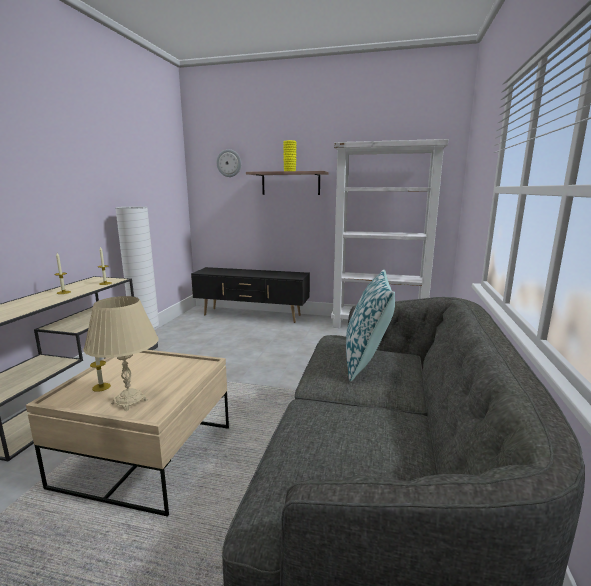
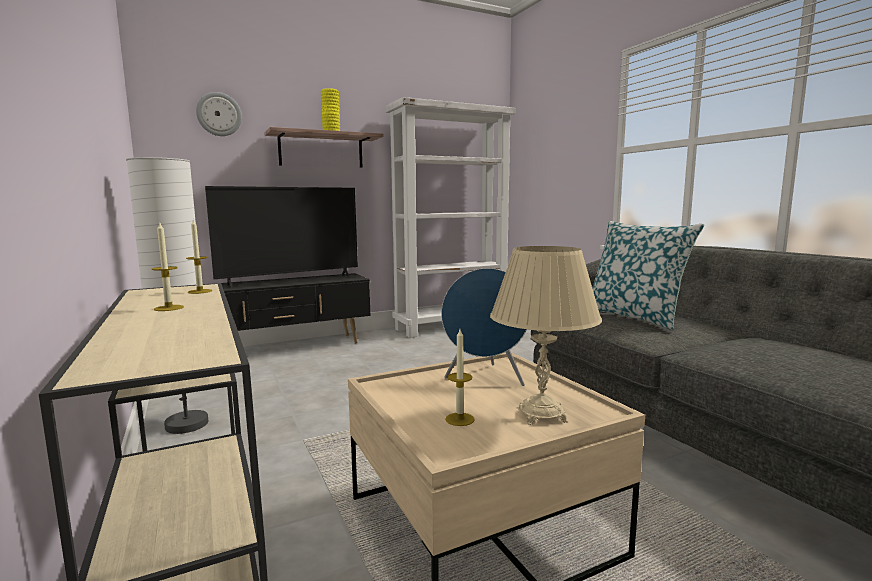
camera: 40 degrees left, 5 degrees down
none -> television [205,186,358,288]
none -> blue speaker [441,268,527,386]

